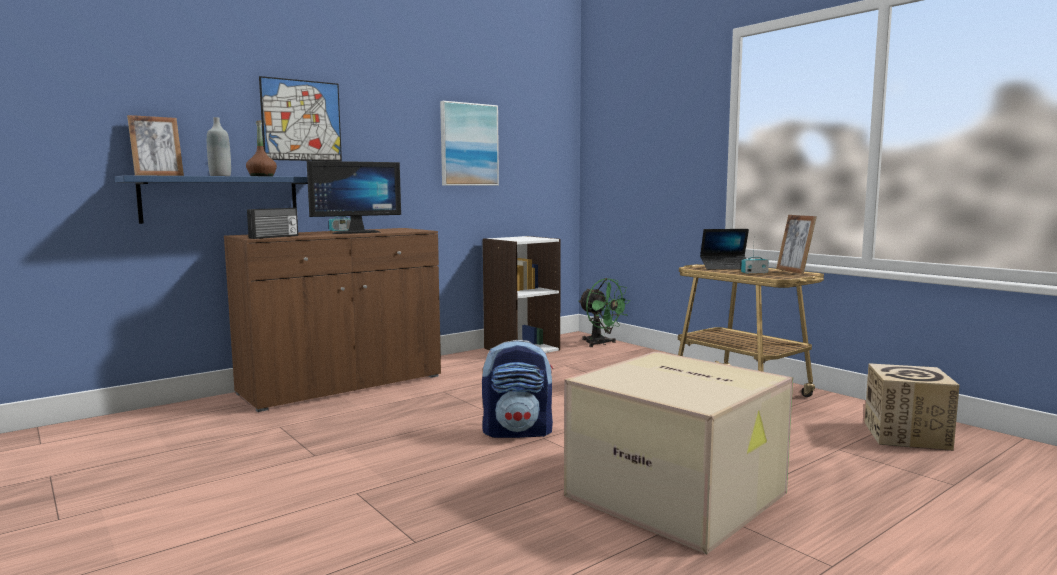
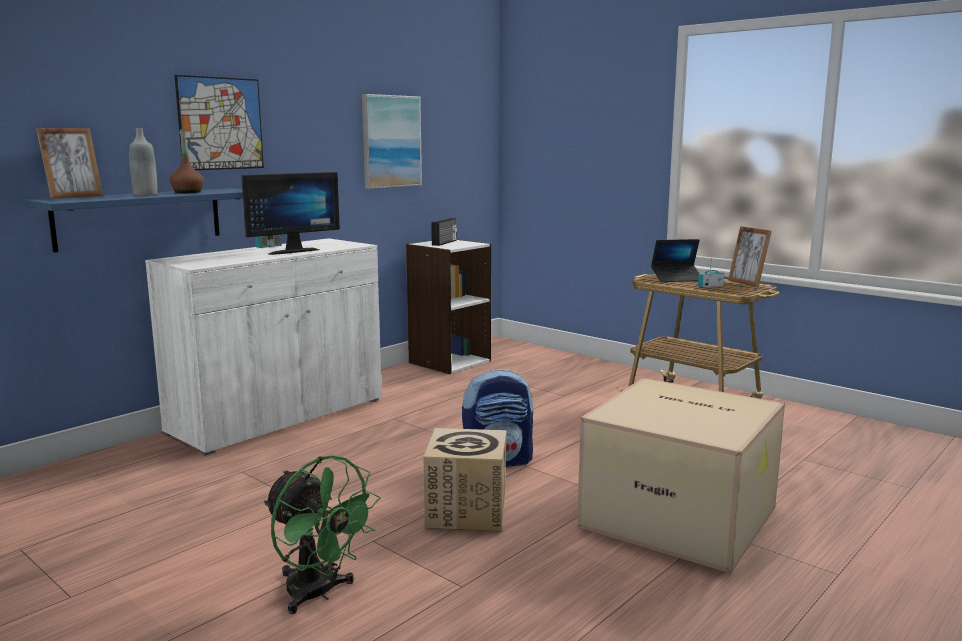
camera: 10 degrees left, 5 degrees up
brown cabinet [224,228,441,412] -> white cabinet [145,238,382,456]
radio [247,208,298,239] -> radio moved to [431,218,457,246]
green fan [579,278,630,347] -> green fan moved to [264,455,380,614]
cardboard box [864,363,960,451] -> cardboard box moved to [423,428,507,532]

